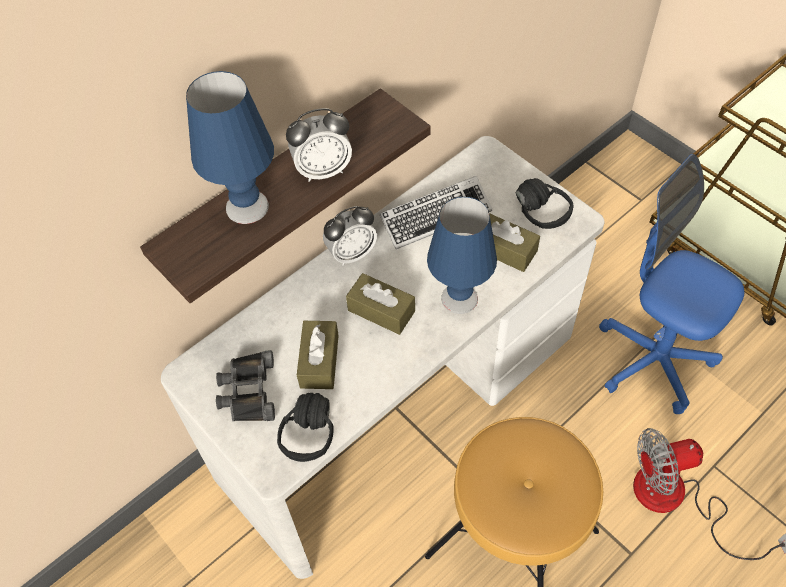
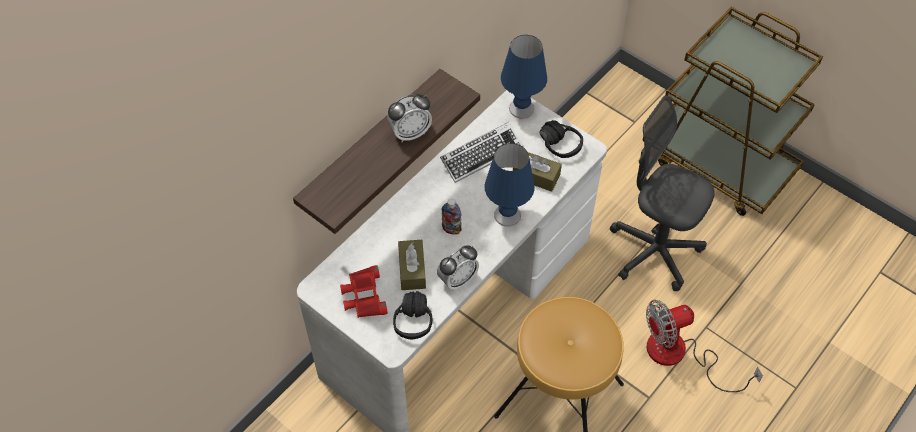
camera: 10 degrees left, 0 degrees up
blue table lamp [186,71,274,224] -> blue table lamp moved to [501,35,547,118]
black binoculars [216,350,275,421] -> red binoculars [340,265,388,318]
alarm clock [323,206,377,266] -> alarm clock moved to [437,245,479,291]
brown tissue box [346,273,415,335] -> bottle [441,199,462,235]
blue office chair [599,154,744,414] -> grey office chair [610,95,715,291]

